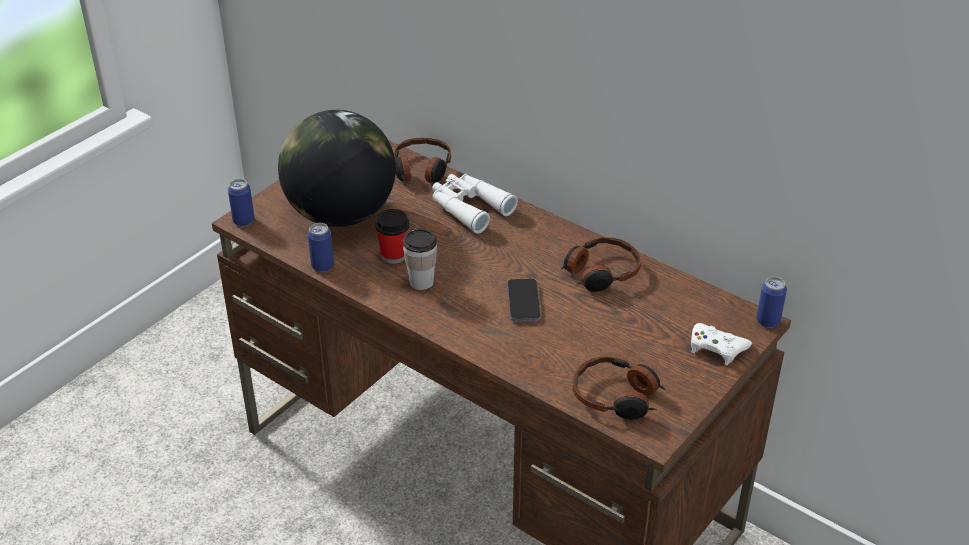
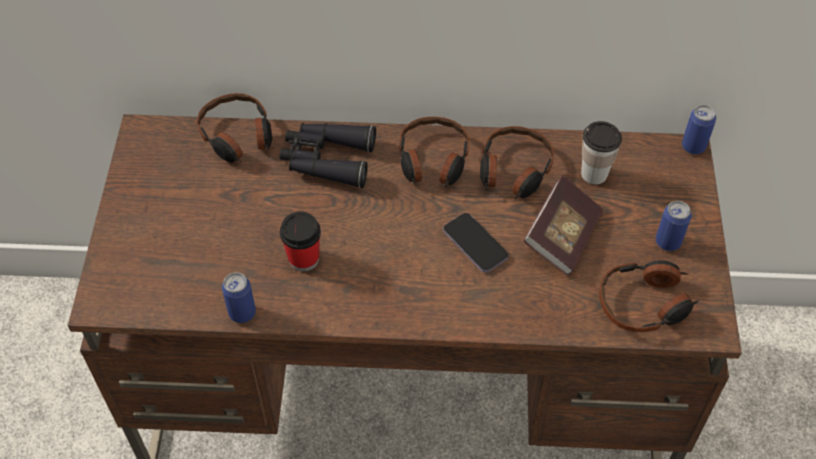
camera: 35 degrees left, 15 degrees up
can [228,179,255,226] -> can moved to [656,201,692,251]
globe [278,110,396,227] -> none
cup [403,228,437,290] -> cup moved to [581,121,622,184]
white binoculars [432,174,518,234] -> black binoculars [280,123,376,188]
white game controller [691,323,752,365] -> none
none -> headphones [399,117,469,188]
none -> book [524,175,603,275]

